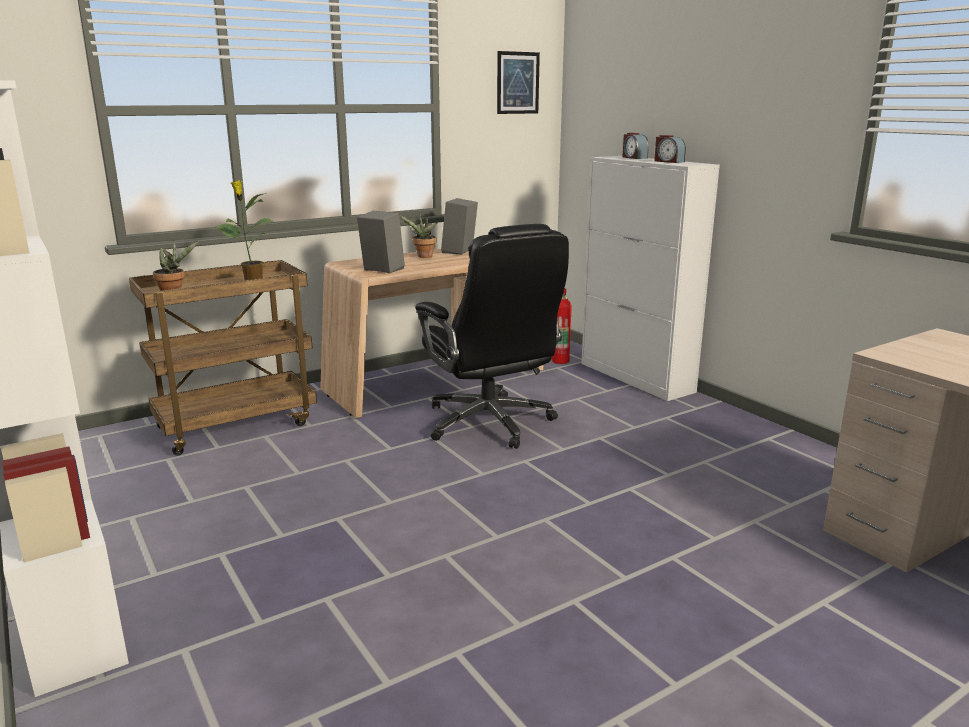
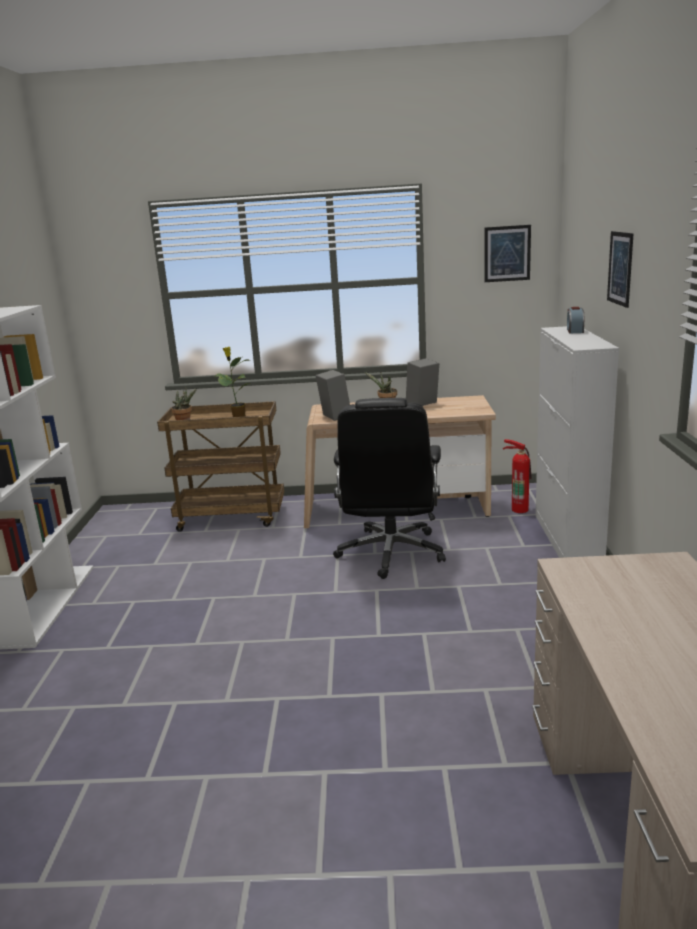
camera: 35 degrees right, 0 degrees up
alarm clock [654,135,686,163] -> none
none -> picture [607,231,634,308]

